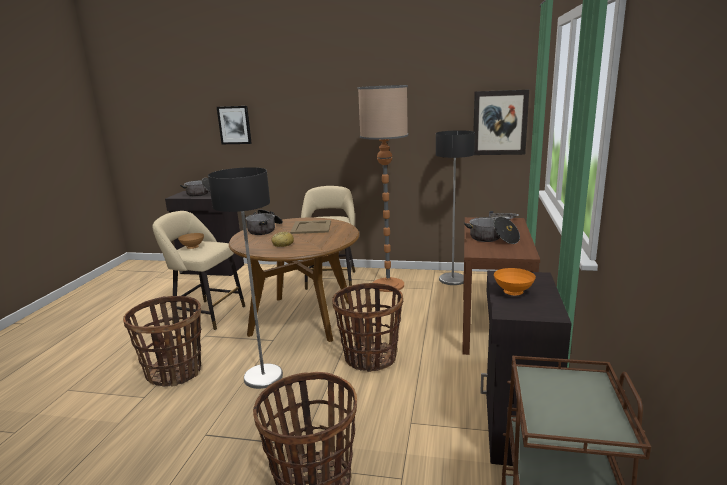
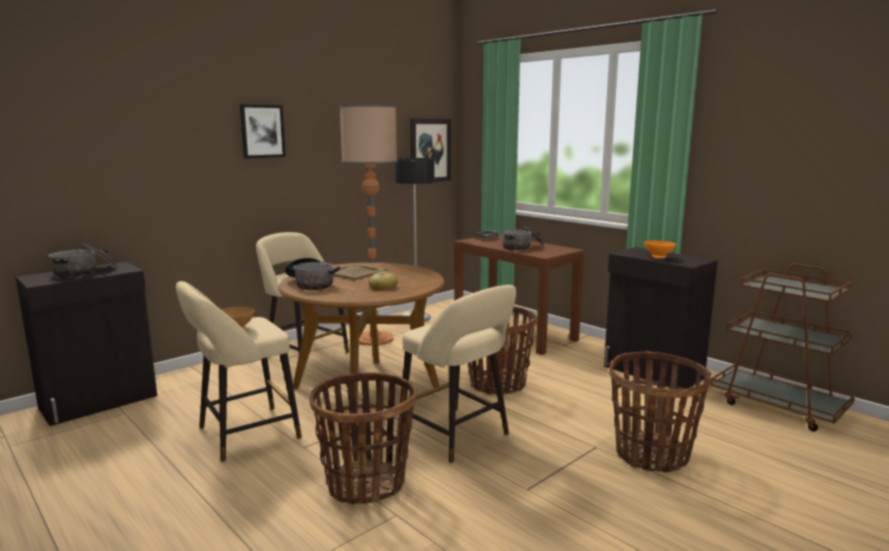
camera: 55 degrees left, 5 degrees down
floor lamp [208,167,283,389] -> beige stool [403,285,516,464]
picture [217,106,252,144] -> picture moved to [240,104,286,158]

